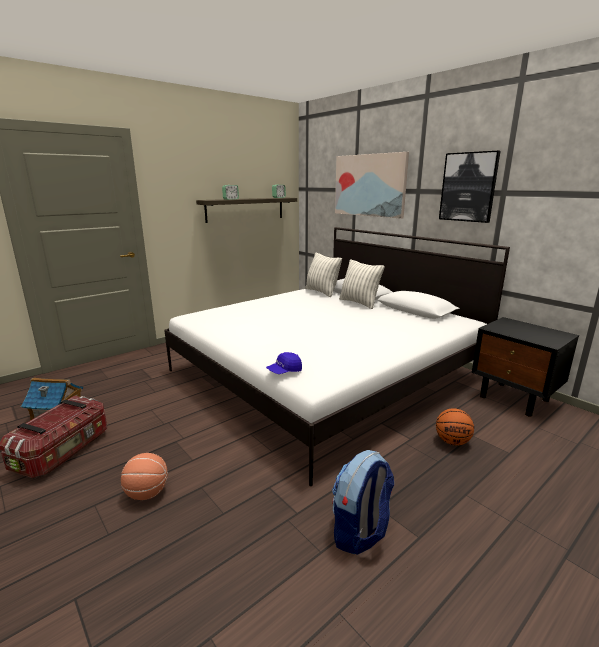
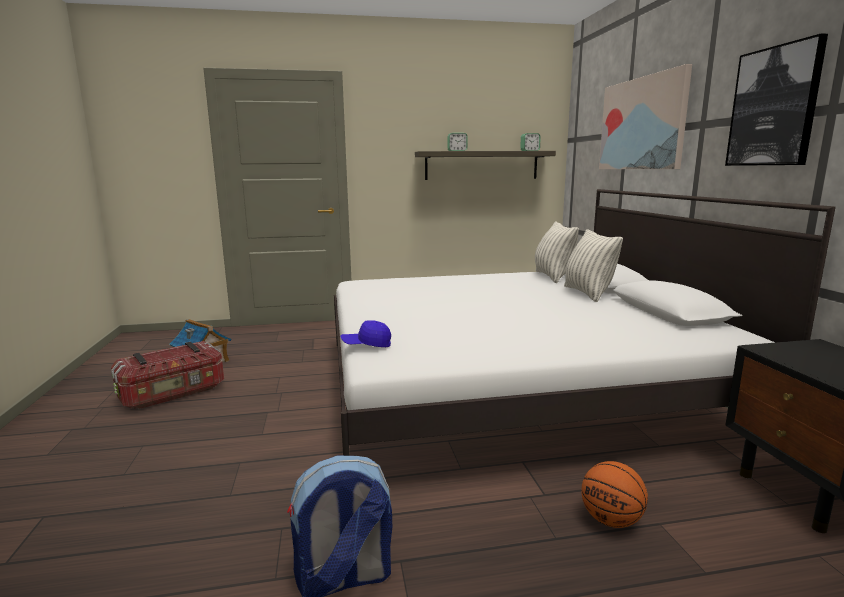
camera: 30 degrees right, 5 degrees down
basketball [121,453,168,500] -> none

